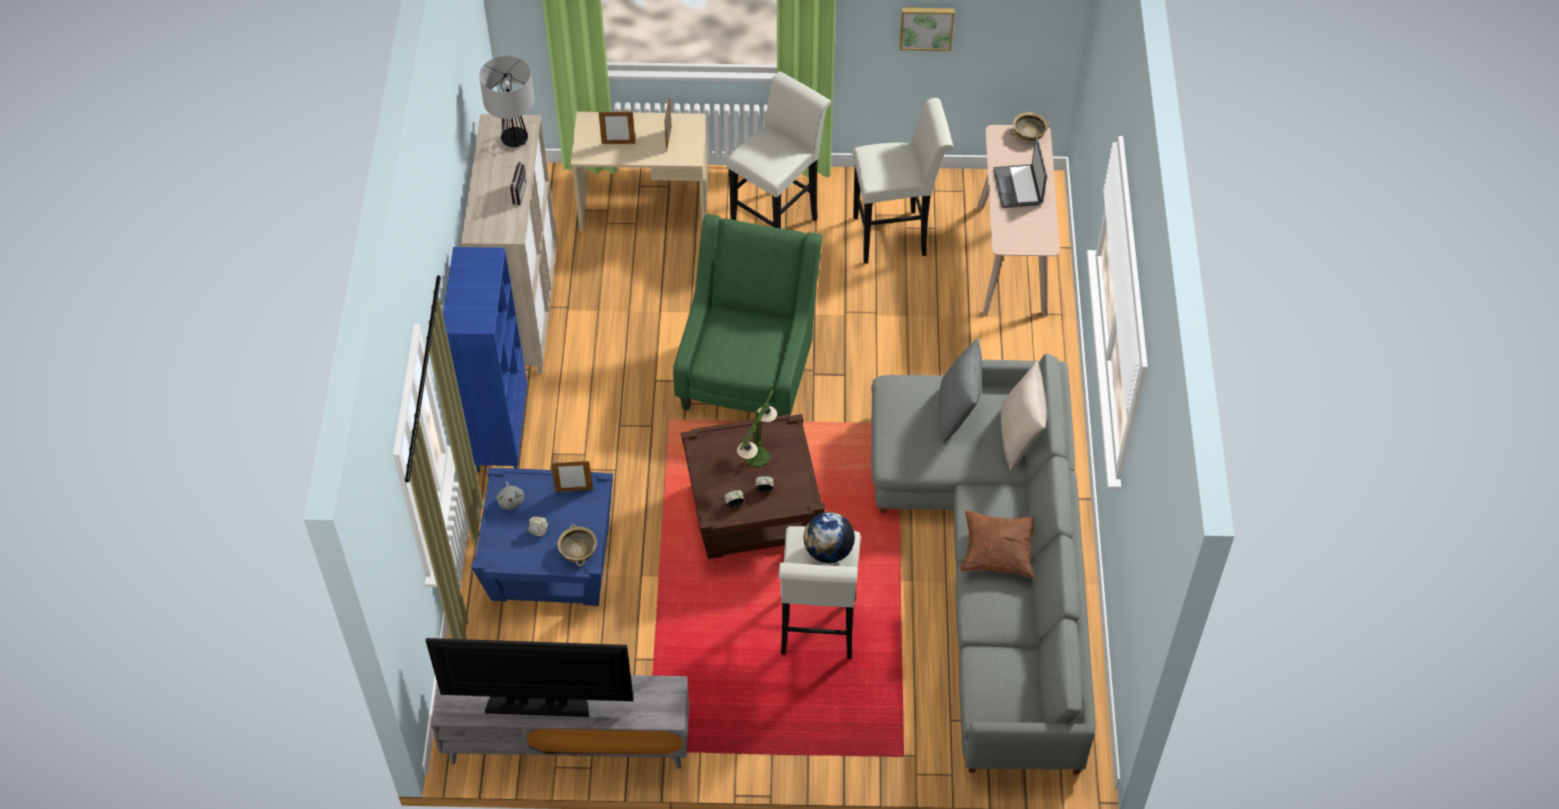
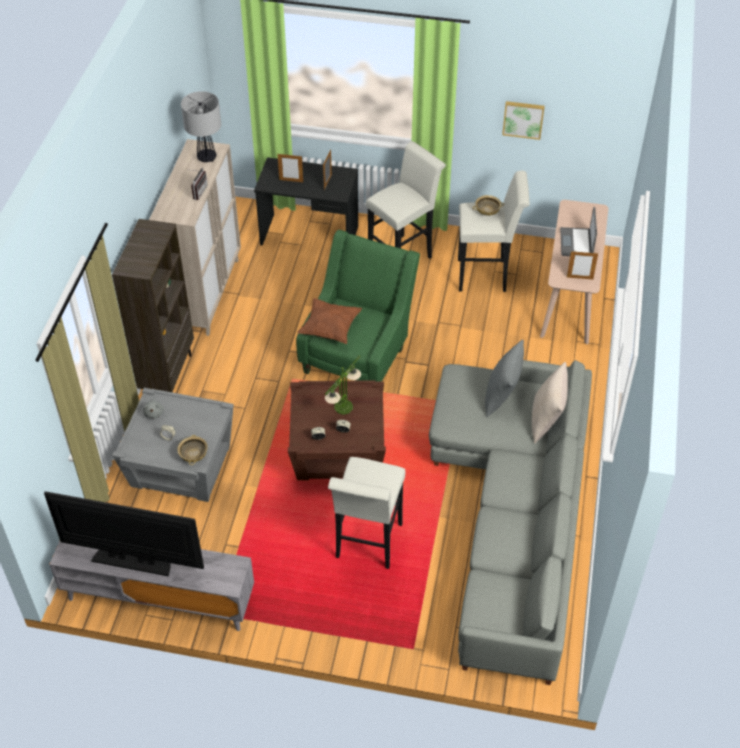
camera: 10 degrees right, 5 degrees down
blue bookcase [443,247,527,473] -> brown bookcase [112,219,194,392]
blue side table [471,468,613,606] -> grey side table [112,388,234,502]
picture frame [551,460,593,492] -> picture frame moved to [567,251,598,279]
beige desk [571,112,708,231] -> black desk [254,157,358,246]
globe [804,512,855,563] -> none
brown pillow [960,510,1035,579] -> brown pillow moved to [297,298,362,344]
beige bowl [1010,112,1050,141] -> beige bowl moved to [472,195,504,216]

